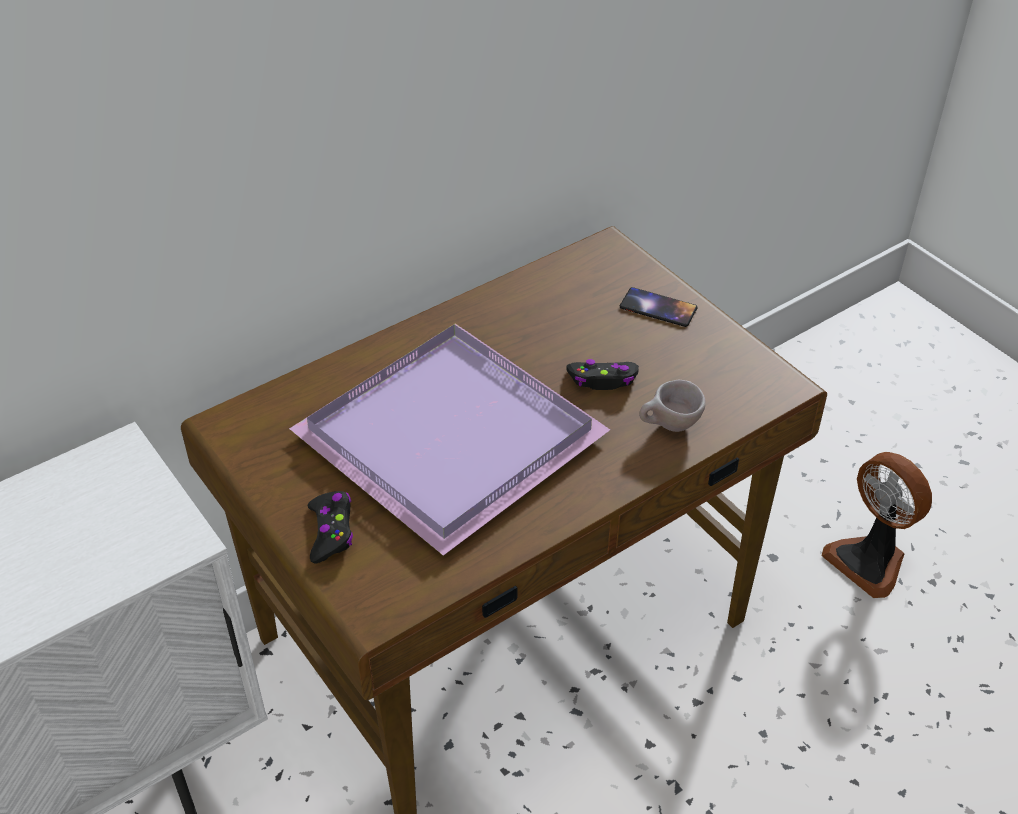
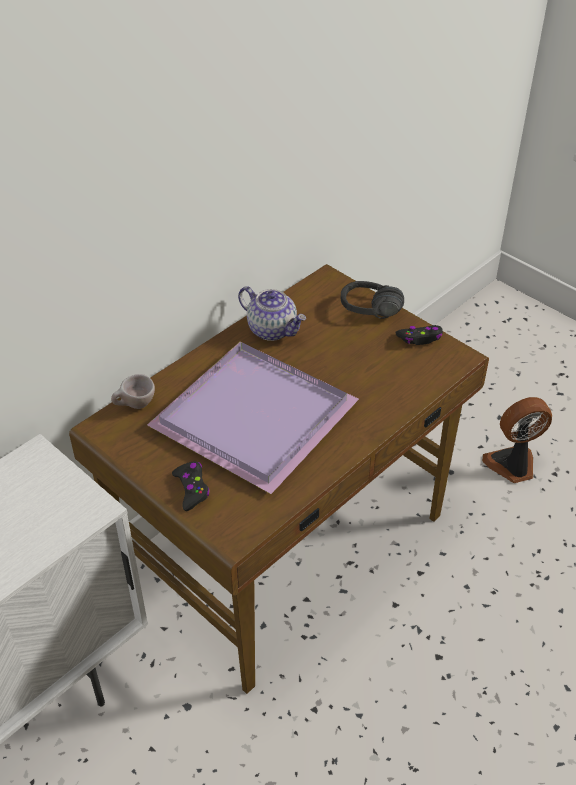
camera: 10 degrees left, 0 degrees up
black game controller [566,359,639,390] -> black game controller moved to [396,325,443,345]
phone [620,287,698,327] -> black headphones [341,281,404,319]
beige cup [639,380,706,432] -> beige cup moved to [111,374,155,409]
fan [822,452,932,598] -> fan turned 120 degrees clockwise [482,397,552,483]
none -> teapot [238,286,306,341]

